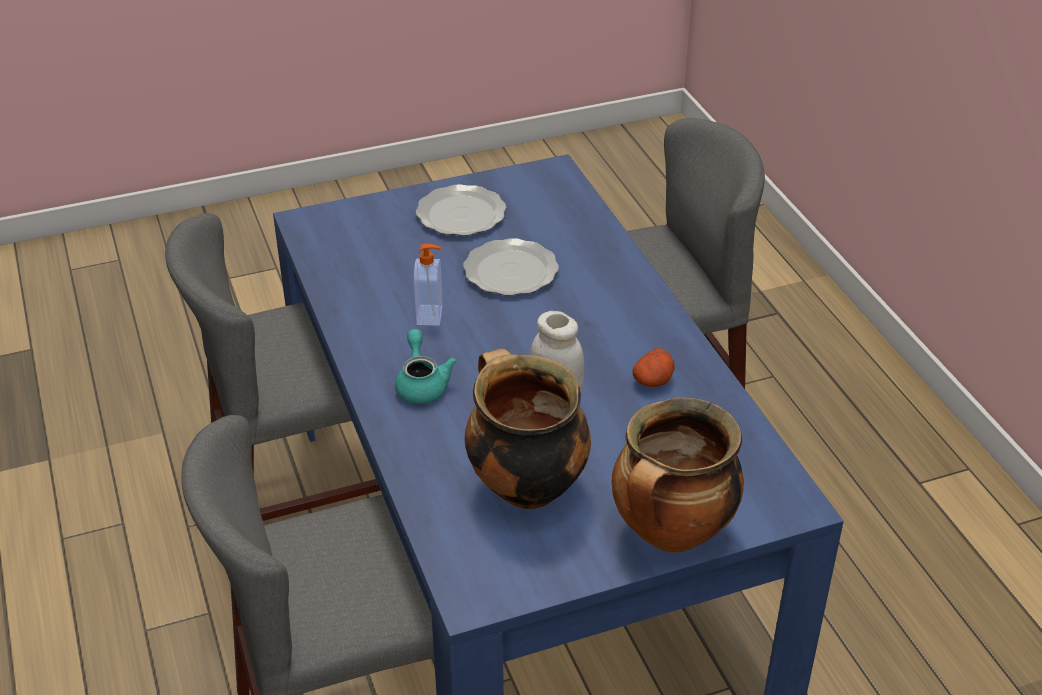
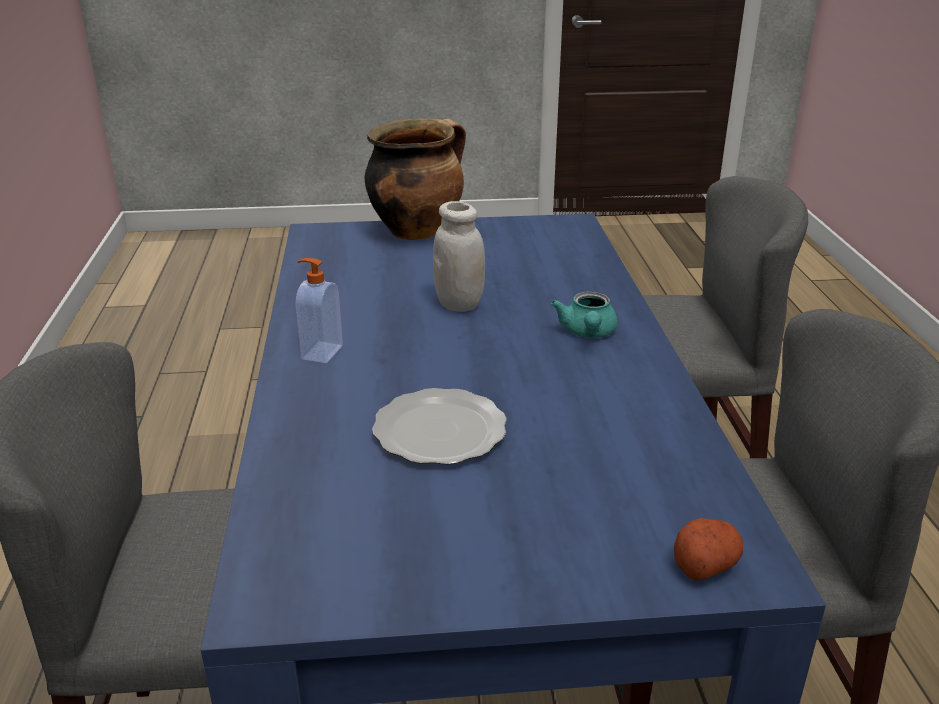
camera: 165 degrees left, 10 degrees down
soap dispenser [414,244,443,326] -> soap dispenser moved to [296,258,343,363]
plate [416,184,506,236] -> none
cooking pot [464,349,591,509] -> none
potato [632,348,675,387] -> potato moved to [674,518,743,581]

